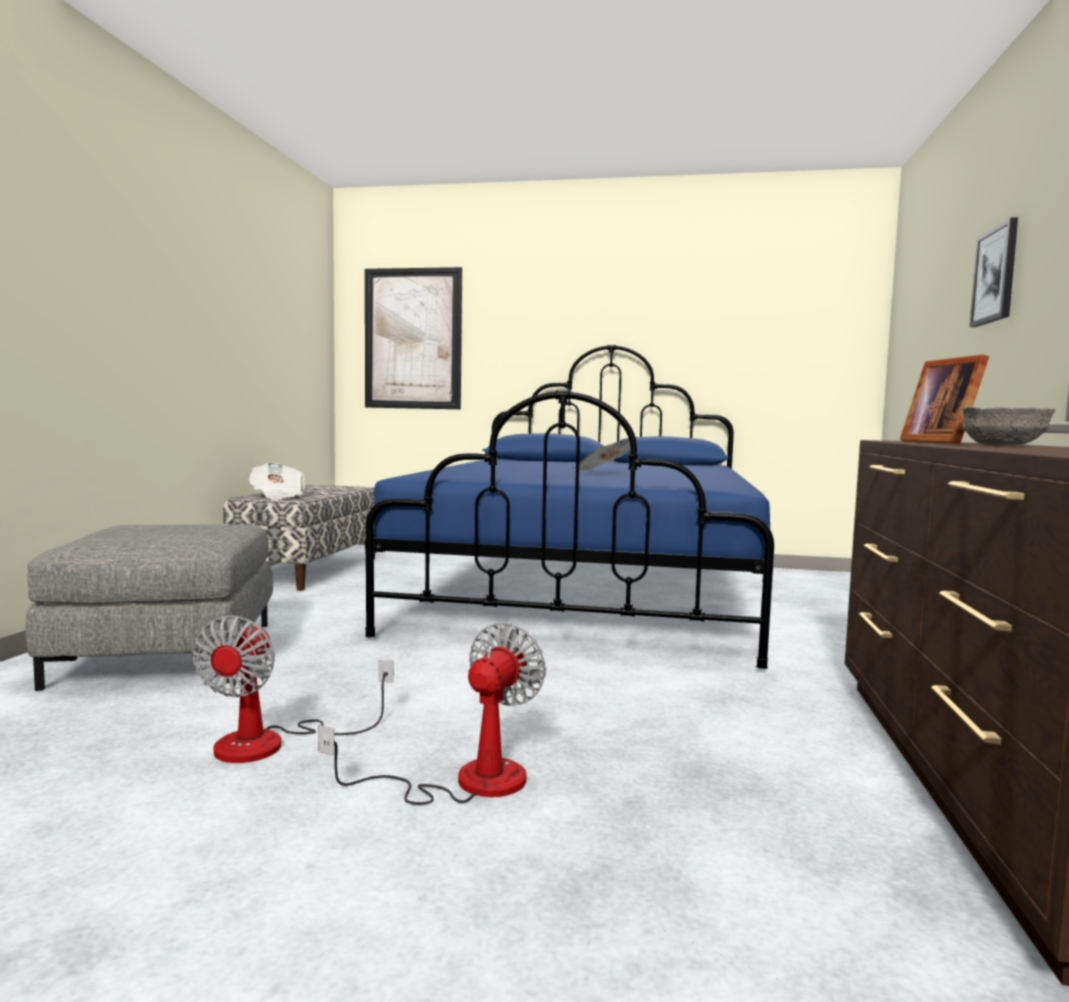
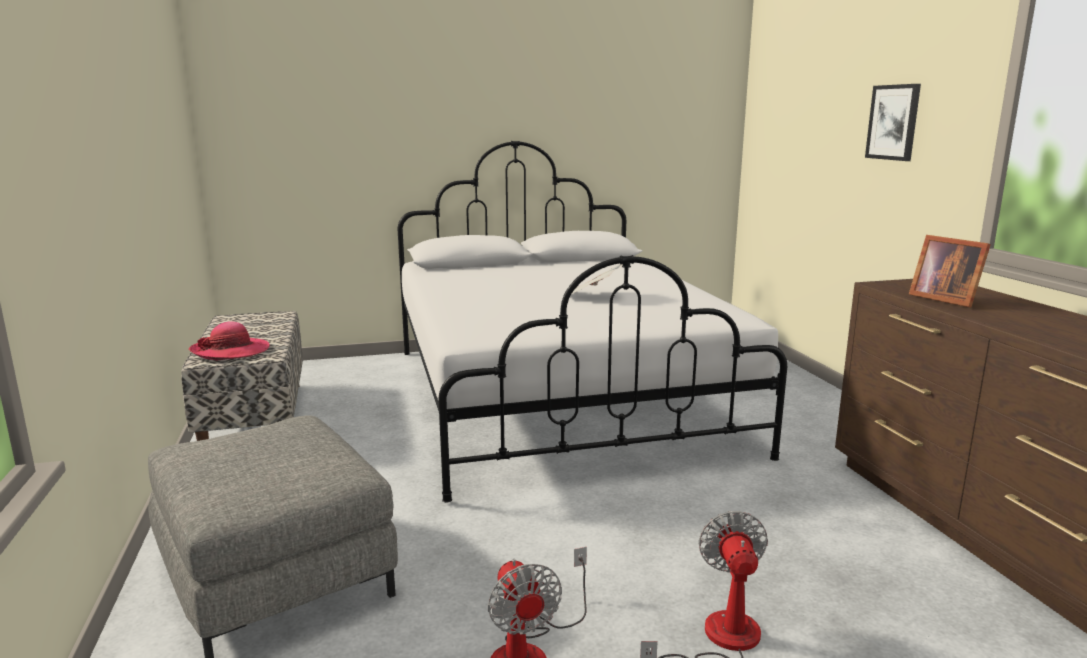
camera: 25 degrees left, 10 degrees up
newspaper [248,462,304,500] -> hat [189,321,270,360]
picture [365,267,462,409] -> none
blue bed [365,345,774,669] -> white bed [398,141,787,502]
grey bowl [962,407,1056,446] -> none

